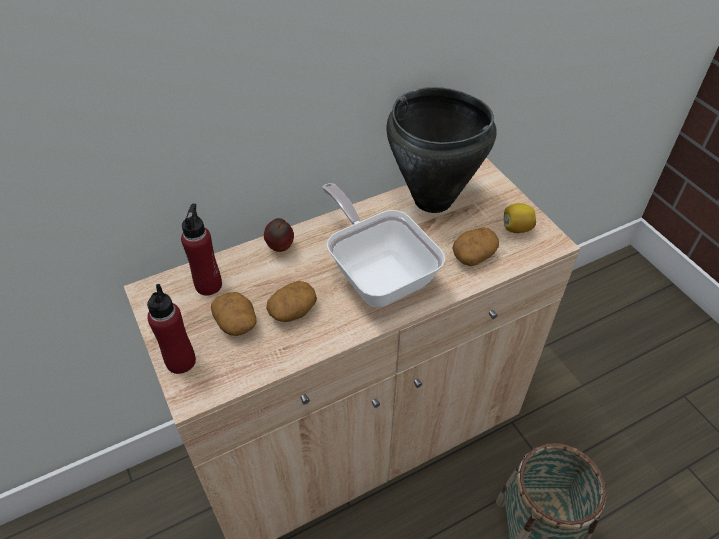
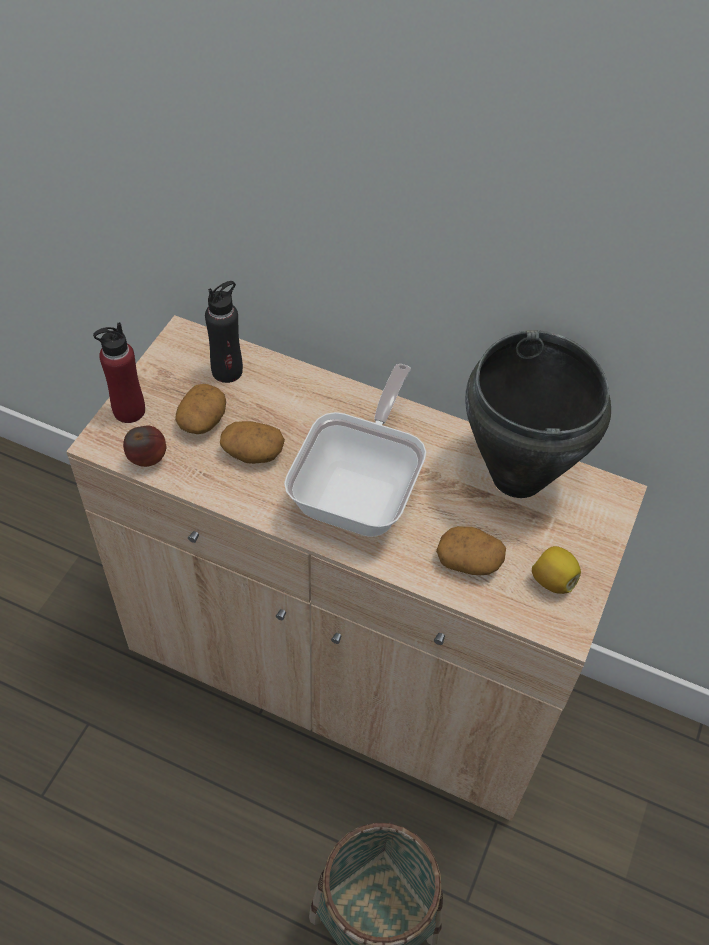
camera: 50 degrees right, 5 degrees up
red bottle [181,204,222,296] -> black bottle [205,281,243,383]
apple [264,218,294,252] -> apple moved to [123,425,166,467]

